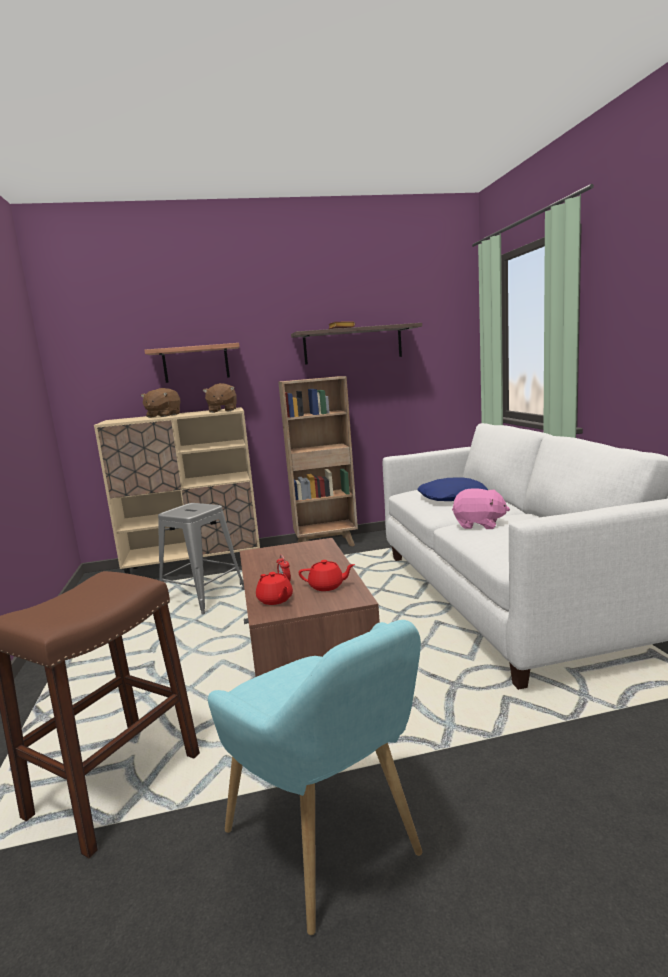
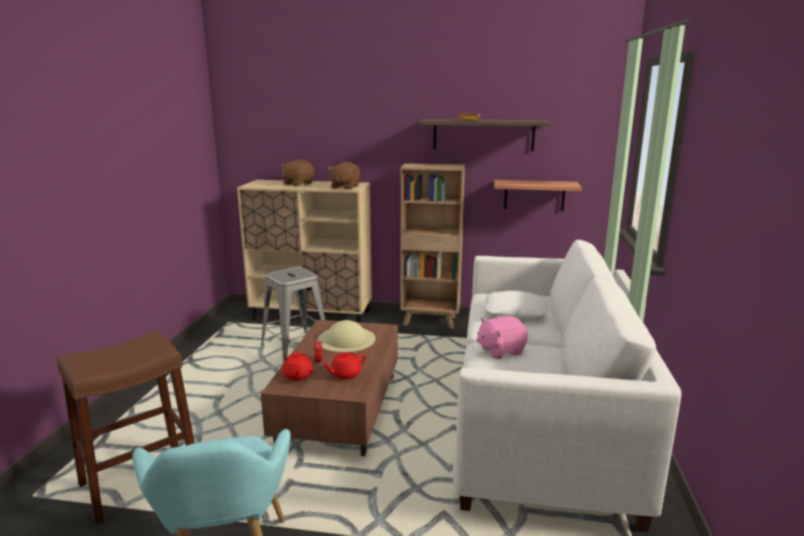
camera: 20 degrees right, 5 degrees up
shelf [144,343,240,383] -> shelf moved to [494,180,582,211]
red teapot [299,560,355,591] -> red teapot turned 120 degrees clockwise [322,352,366,379]
blue pillow [418,478,488,501] -> white pillow [485,291,548,318]
pink plush toy [452,488,510,529] -> pink plush toy turned 120 degrees clockwise [476,316,528,359]
none -> beige hat [317,320,375,353]

